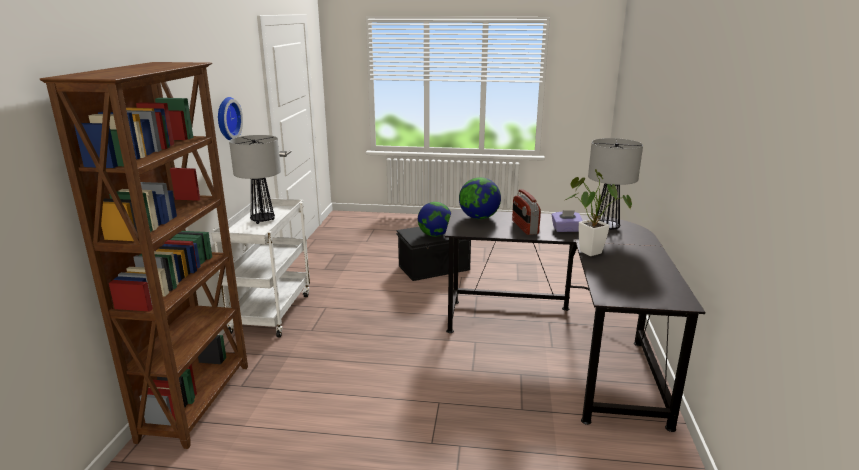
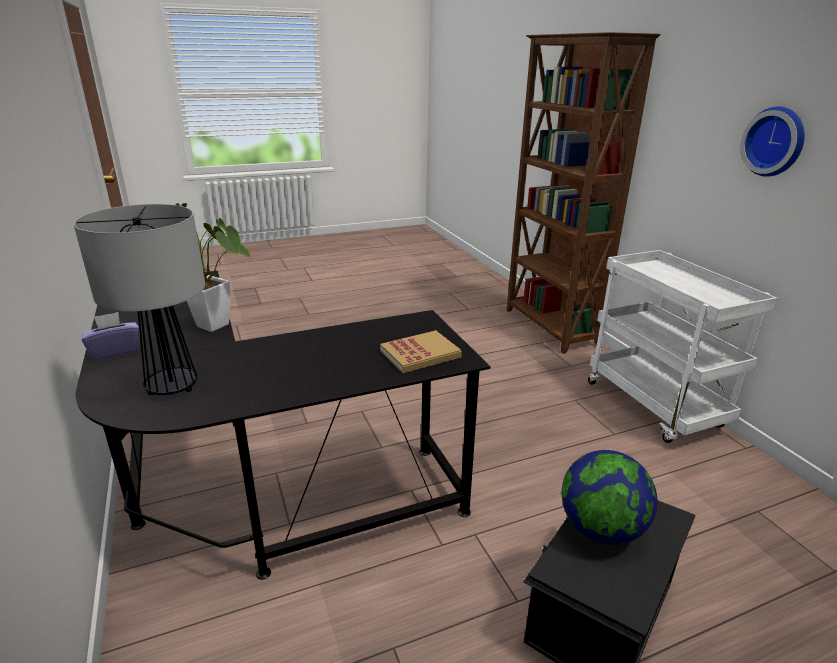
camera: 150 degrees right, 5 degrees up
table lamp [229,135,281,224] -> none
globe [459,177,501,219] -> book [380,330,462,373]
radio [512,189,541,235] -> none
purple tissue box [552,210,583,232] -> purple tissue box moved to [82,312,140,361]

